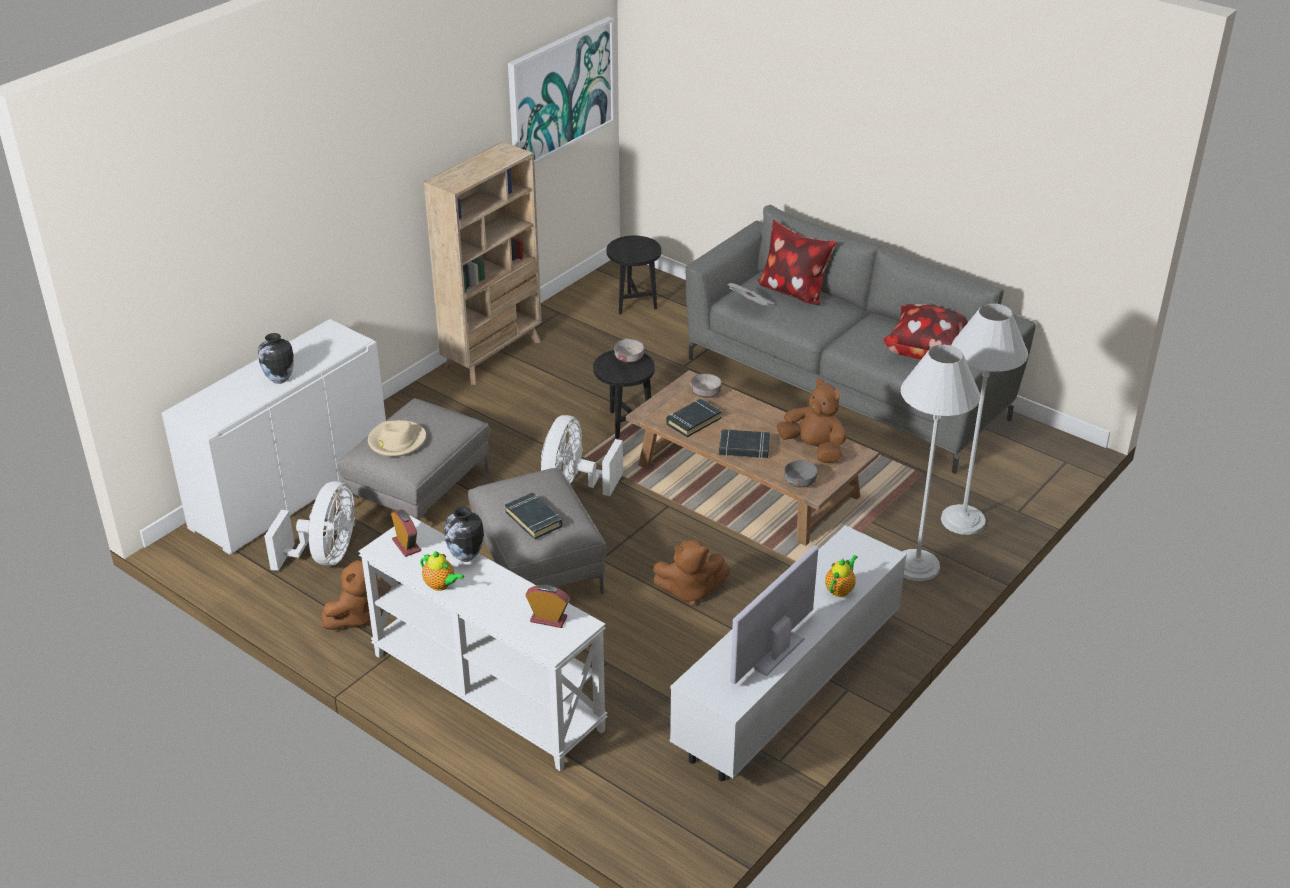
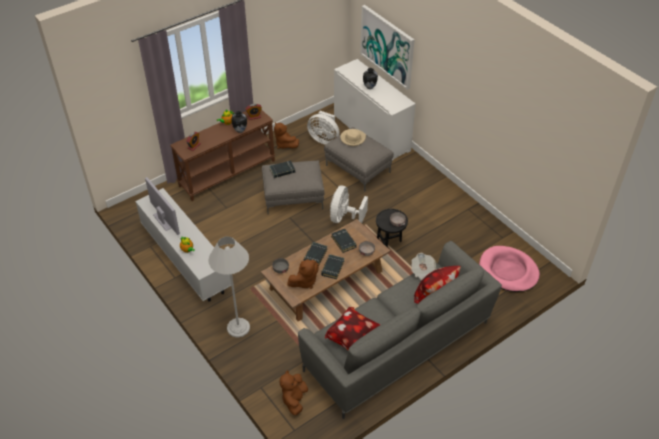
camera: 105 degrees right, 10 degrees up
white console table [358,516,608,771] -> brown console table [170,109,275,201]
beige bookcase [424,142,542,385] -> none
picture [508,16,615,165] -> picture moved to [360,5,414,90]
white fan [541,415,623,496] -> white fan turned 105 degrees counterclockwise [330,186,368,223]
black side table [606,236,661,314] -> pink dog bed [479,246,540,292]
brown plush toy [653,540,730,606] -> brown plush toy moved to [279,370,308,415]
white floor lamp [941,303,1028,535] -> none
none -> black book [321,254,344,279]

